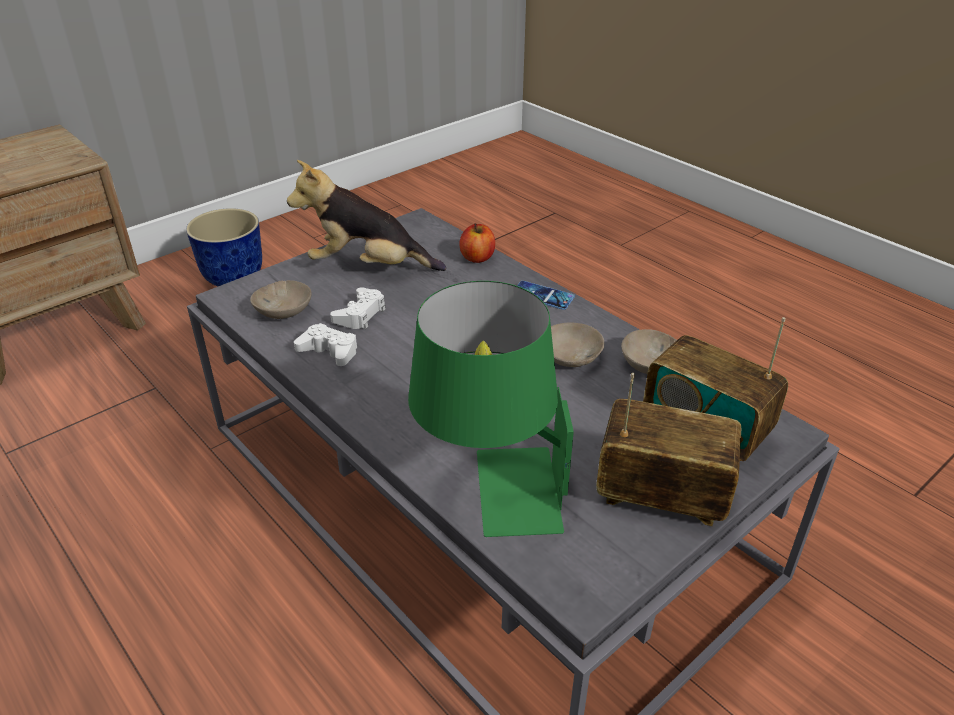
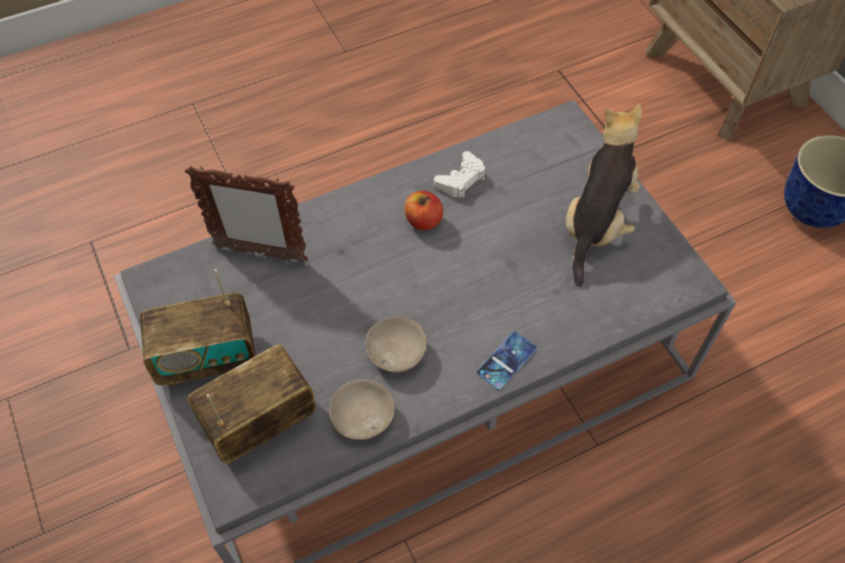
camera: 105 degrees right, 20 degrees up
beige bowl [250,280,312,319] -> none
white game controller [330,287,386,329] -> none
green table lamp [408,281,574,537] -> picture frame [185,166,308,263]
apple [459,223,495,263] -> apple moved to [404,191,443,230]
radio [596,373,741,526] -> radio turned 45 degrees clockwise [140,269,255,387]

